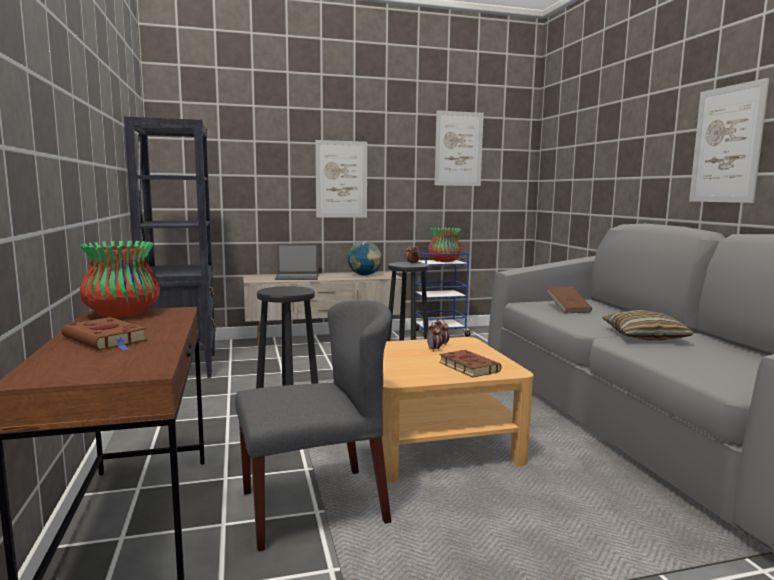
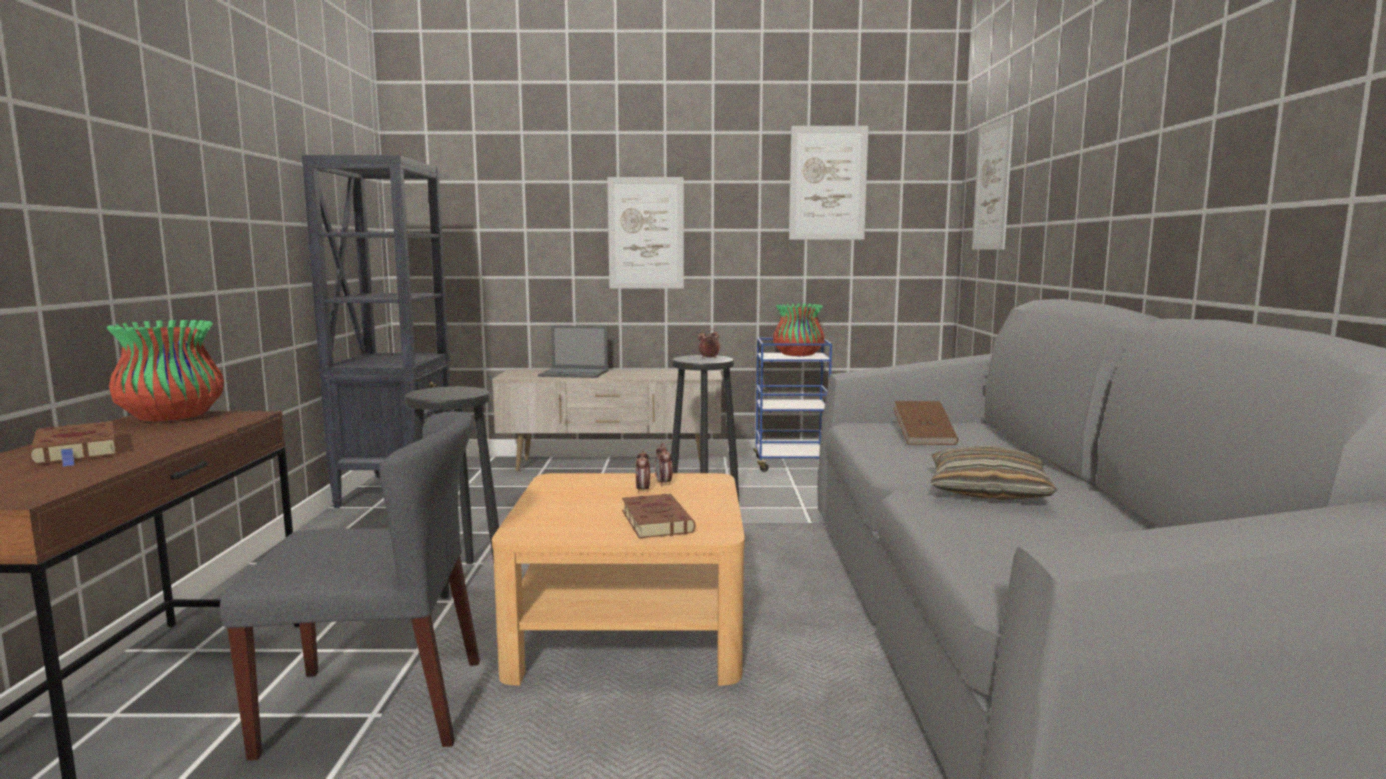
camera: 15 degrees right, 0 degrees up
globe [348,241,382,275] -> none
picture [689,78,770,203] -> picture moved to [972,115,1014,250]

